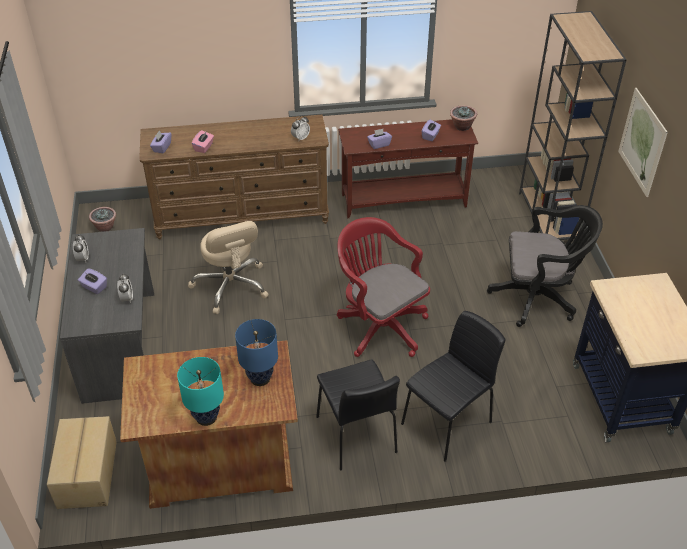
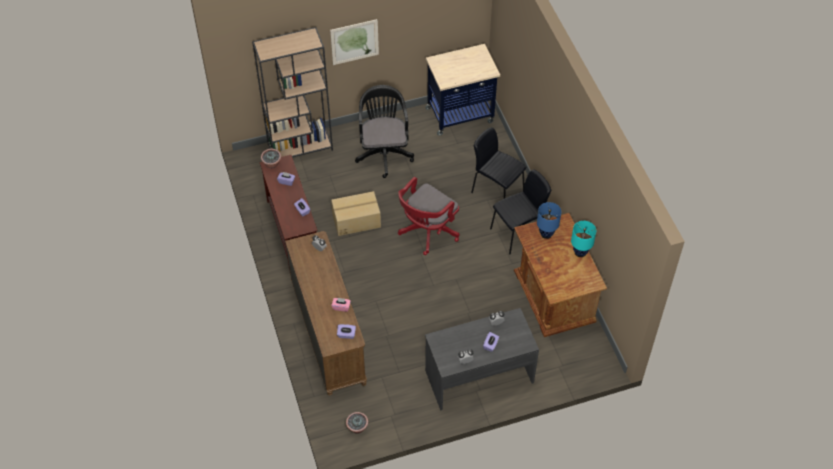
camera: 100 degrees left, 10 degrees up
cardboard box [47,416,117,509] -> cardboard box moved to [331,191,381,236]
beige office chair [188,221,269,314] -> none

